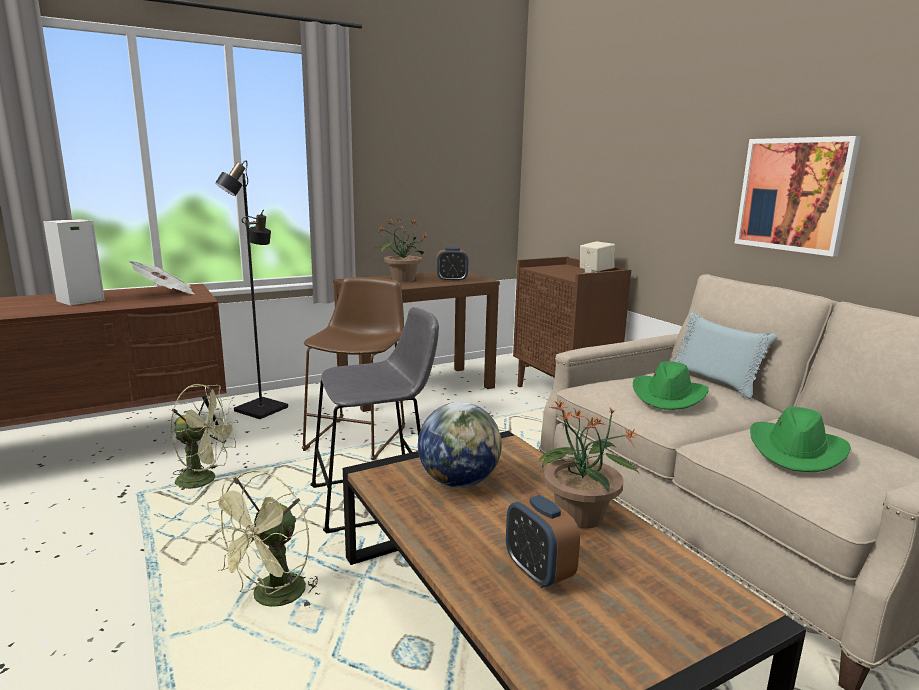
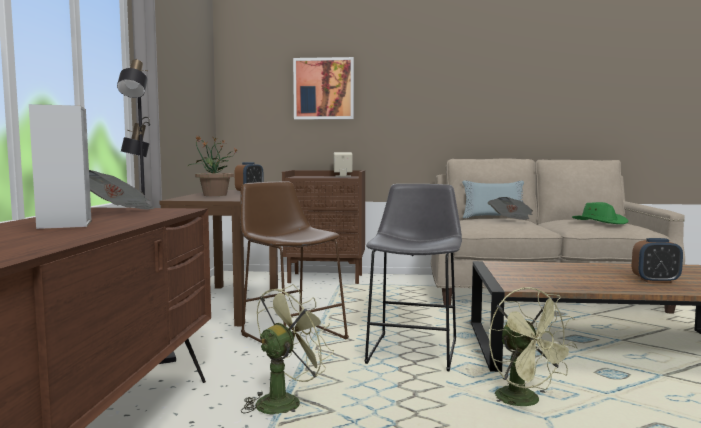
camera: 55 degrees left, 10 degrees down
globe [418,402,502,488] -> none
potted plant [539,400,641,529] -> none
green hat [633,361,709,410] -> newspaper [488,197,533,220]
picture [735,136,861,257] -> picture moved to [293,57,354,119]

